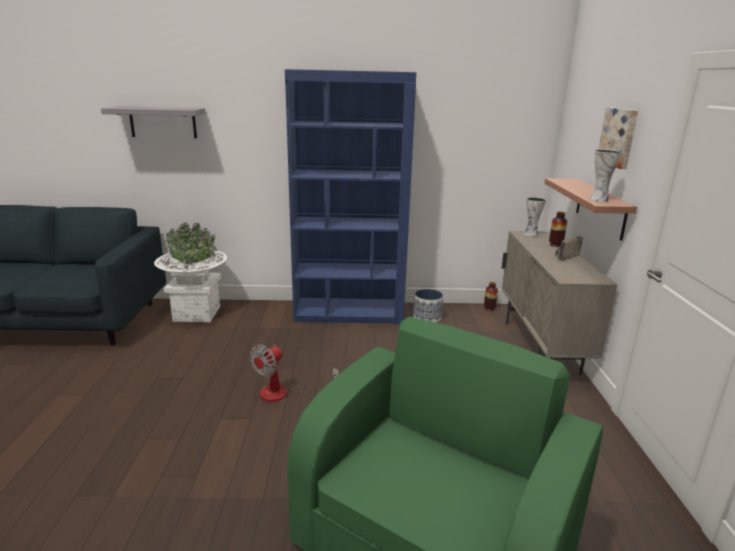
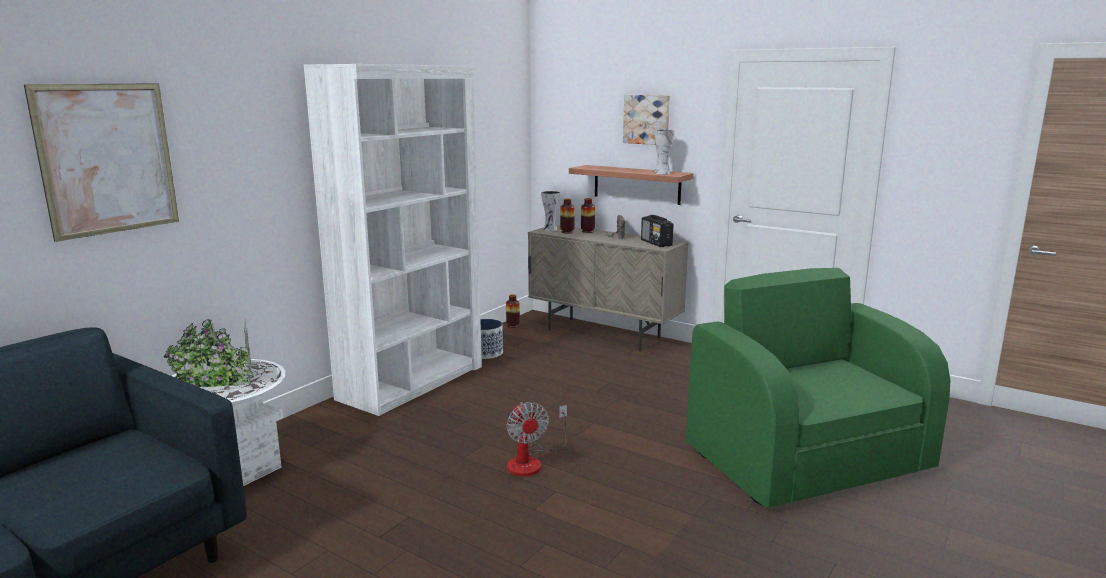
camera: 55 degrees left, 5 degrees down
grey shelf [101,106,206,138] -> picture [24,83,179,242]
blue bookcase [285,69,416,324] -> white bookcase [304,64,482,416]
none -> vase [560,199,575,234]
none -> radio [641,215,673,247]

